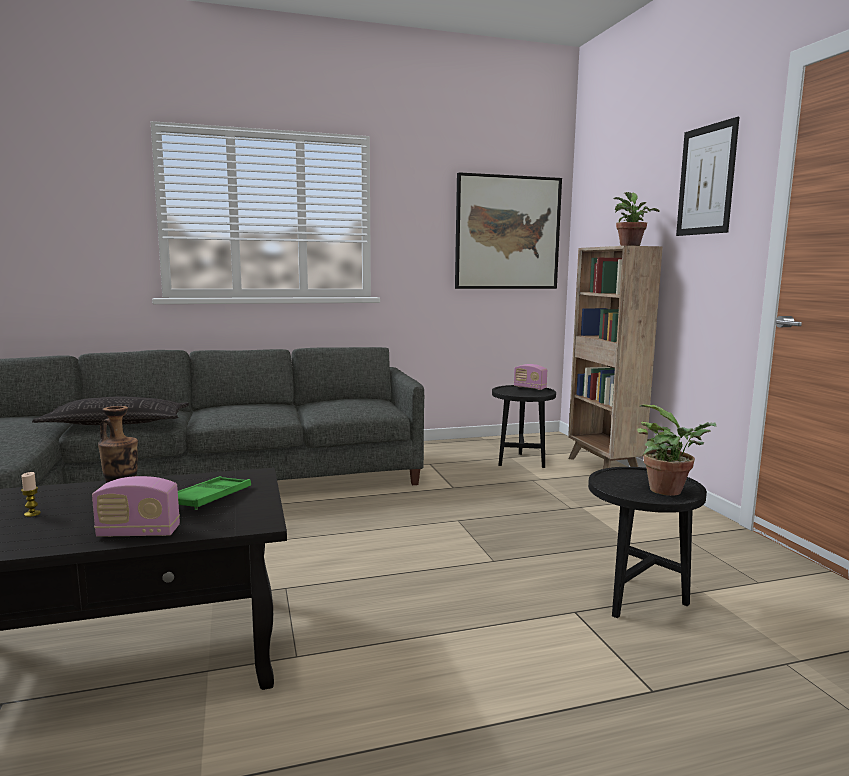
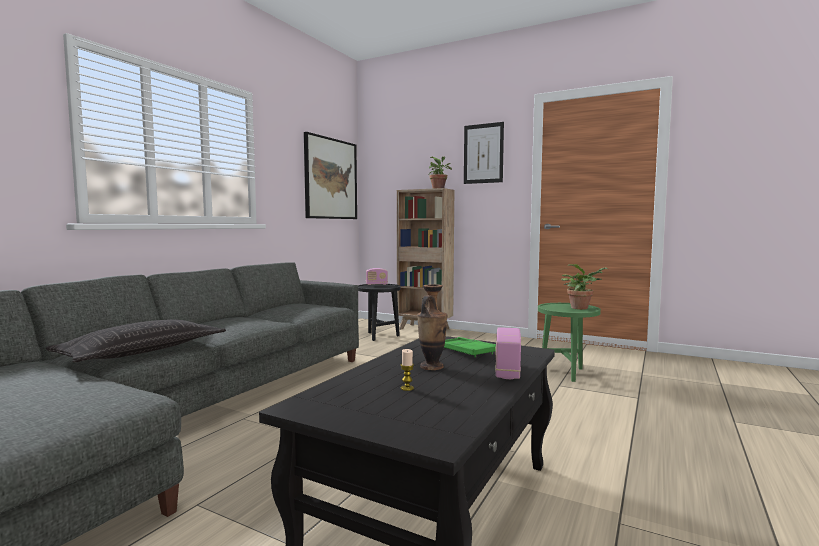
camera: 45 degrees left, 5 degrees down
radio [92,476,180,537] -> radio turned 150 degrees clockwise [495,327,521,379]
black side table [588,467,707,618] -> green side table [538,303,601,382]

